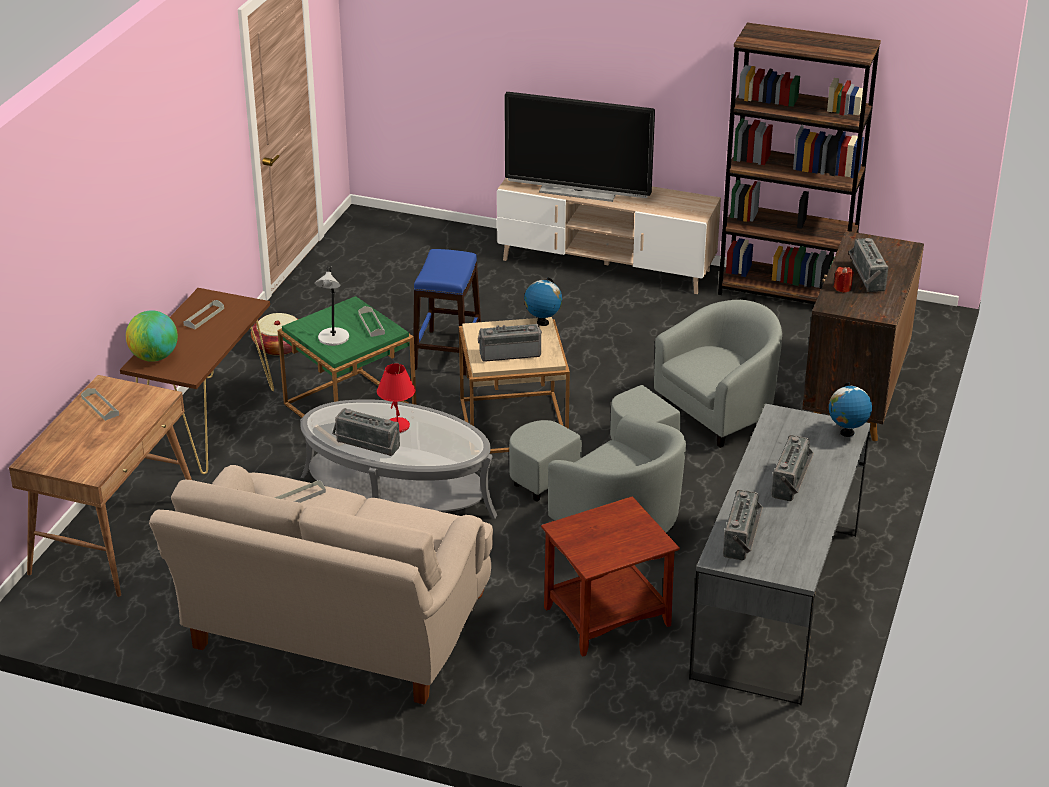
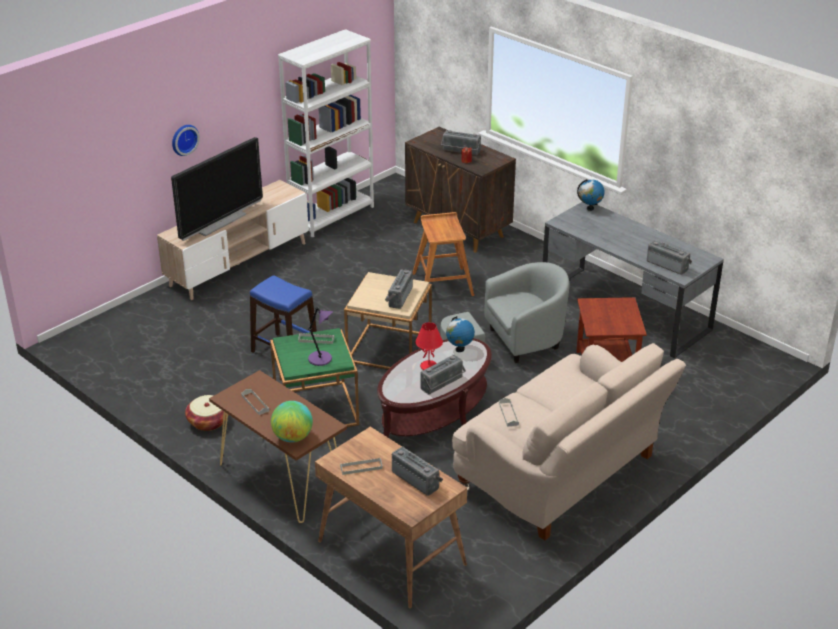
camera: 65 degrees left, 0 degrees up
grey coffee table [300,399,497,519] -> brown coffee table [377,338,492,438]
grey table lamp [315,266,349,346] -> purple table lamp [308,306,334,366]
globe [524,277,562,326] -> globe moved to [446,316,475,352]
grey armchair [610,300,782,448] -> brown stool [413,212,474,296]
brown bookcase [718,23,881,304] -> white bookcase [278,29,374,237]
radio [771,435,814,501] -> radio moved to [392,447,443,496]
none -> wall clock [172,125,200,156]

